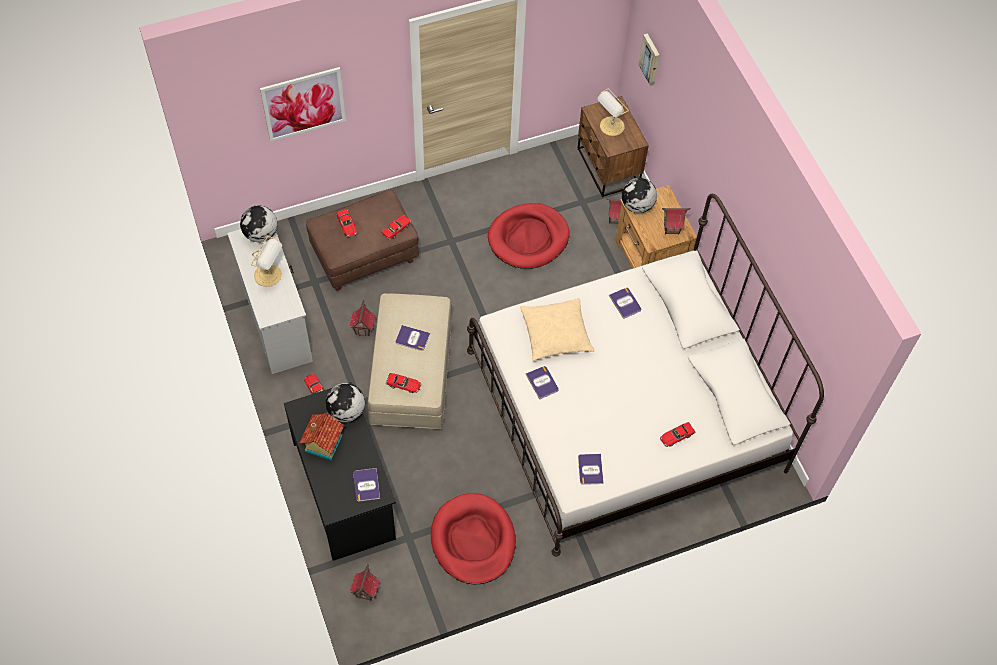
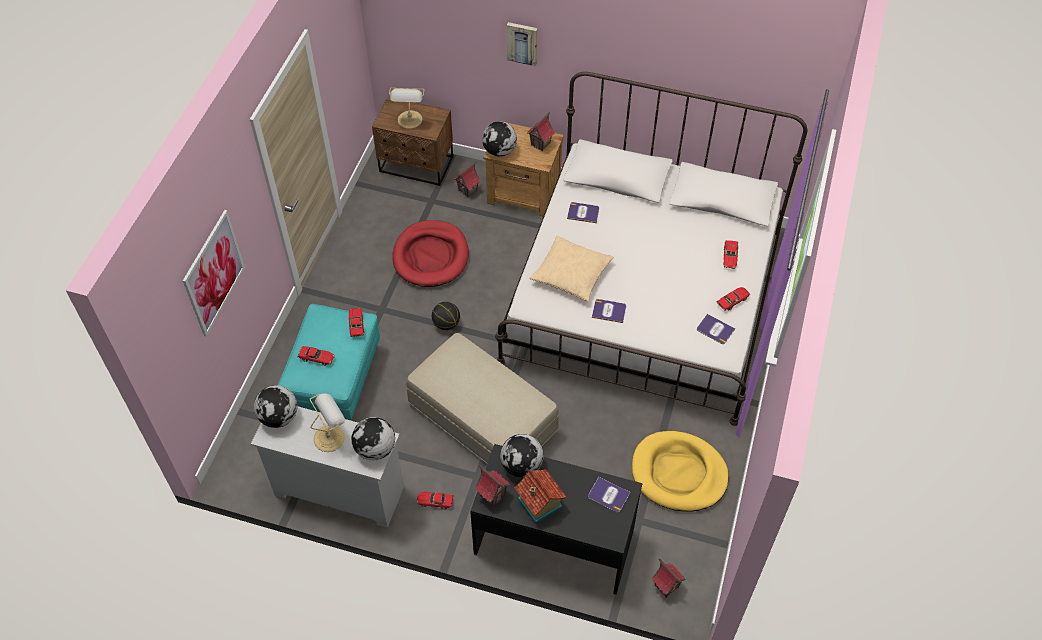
camera: 50 degrees left, 5 degrees down
brown ottoman [306,189,419,291] -> turquoise ottoman [278,304,380,421]
toy house [350,300,375,336] -> toy house moved to [474,465,510,507]
toy car [386,373,421,393] -> toy car moved to [716,287,750,311]
book [396,325,430,351] -> none
red dog bed [431,493,516,584] -> yellow dog bed [632,431,729,512]
picture [638,33,660,86] -> picture moved to [507,22,538,66]
none -> globe [352,417,395,460]
none -> basketball [432,302,460,330]

